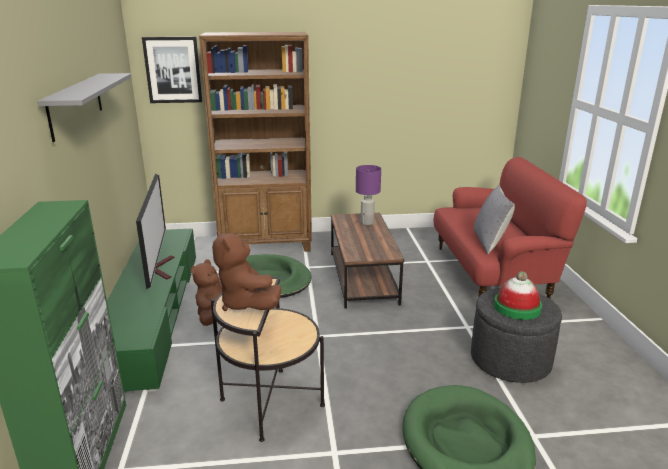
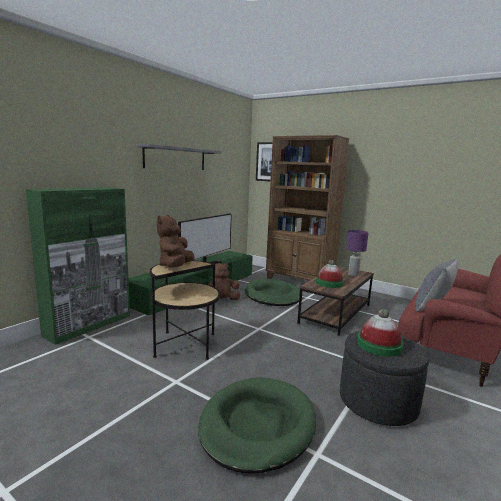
camera: 40 degrees right, 10 degrees down
none -> hat [316,260,344,288]

